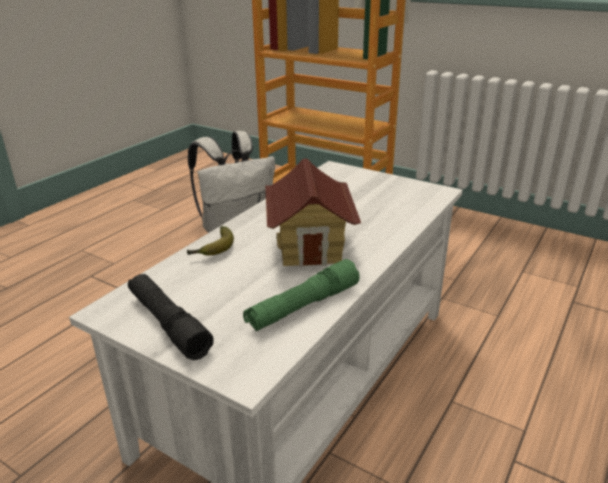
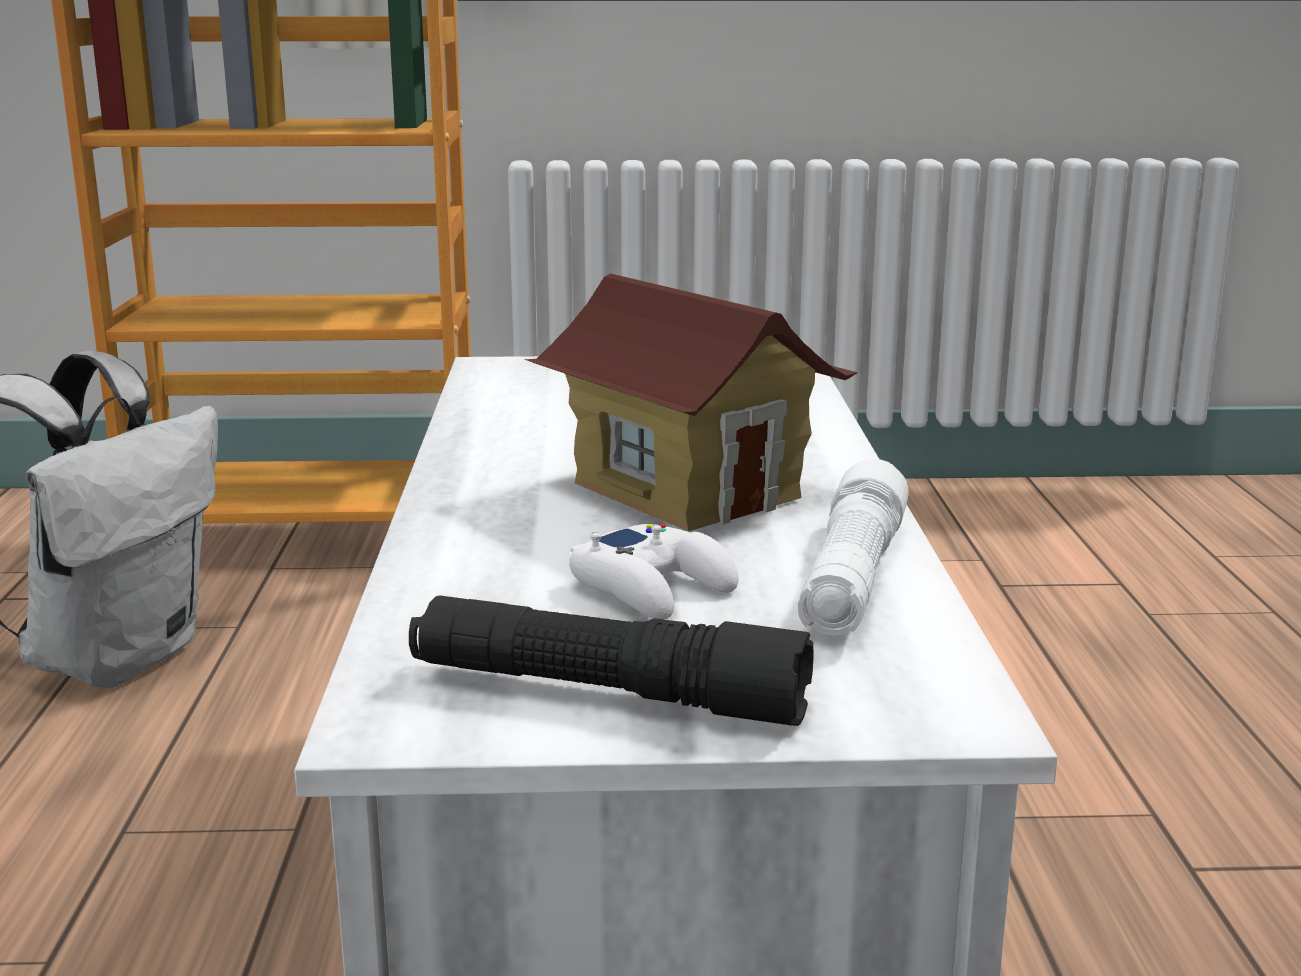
camera: 35 degrees left, 10 degrees down
banana [187,226,234,256] -> none
green flashlight [243,259,360,331] -> white flashlight [798,459,909,636]
none -> white game controller [569,524,739,620]

